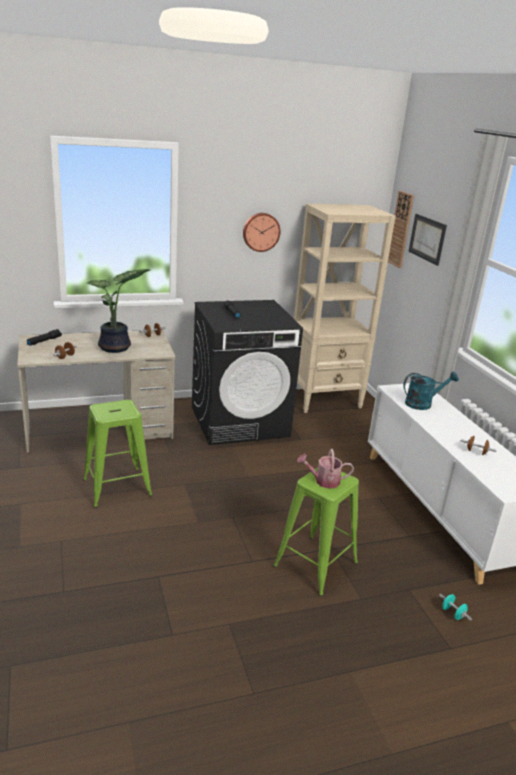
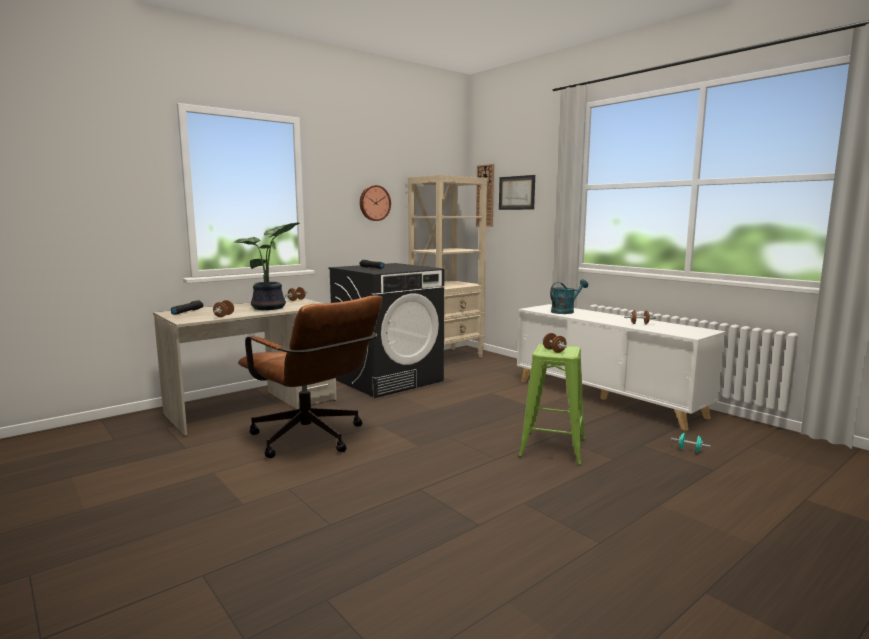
camera: 20 degrees left, 15 degrees down
green stool [83,400,152,508] -> brown office chair [238,296,382,458]
watering can [297,449,354,489] -> brown dumbbell [543,333,567,353]

